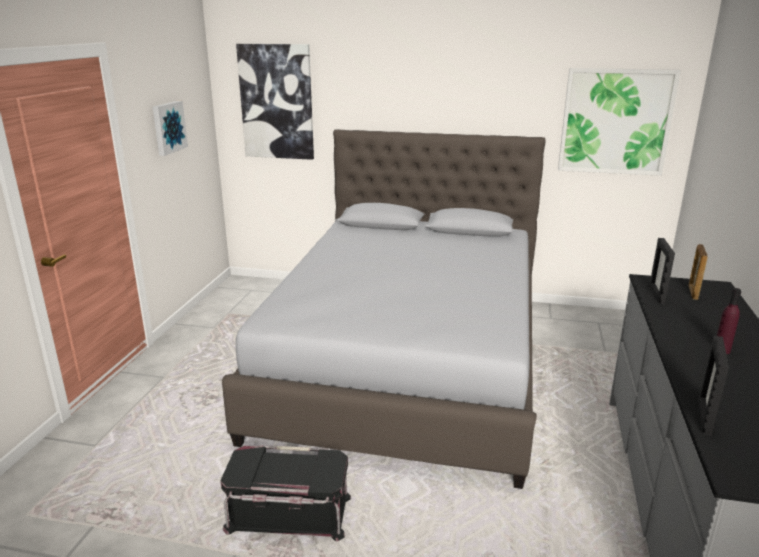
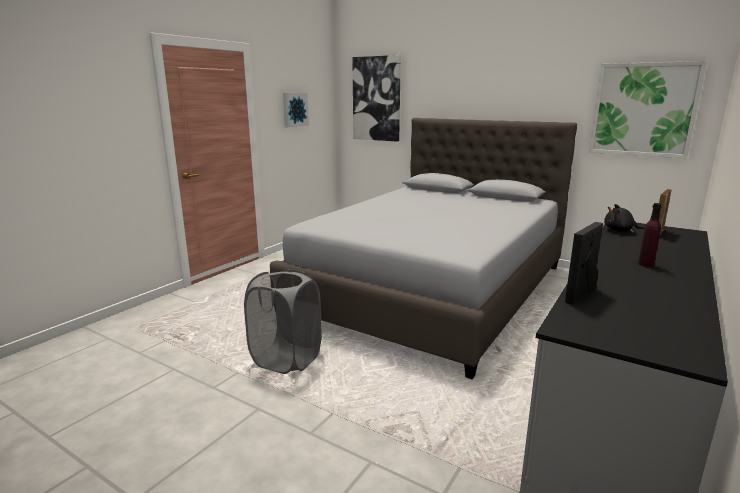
camera: 20 degrees right, 5 degrees down
black storage box [220,445,351,541] -> grey laundry basket [244,269,322,374]
picture frame [649,238,675,304] -> black plush toy [604,204,645,233]

